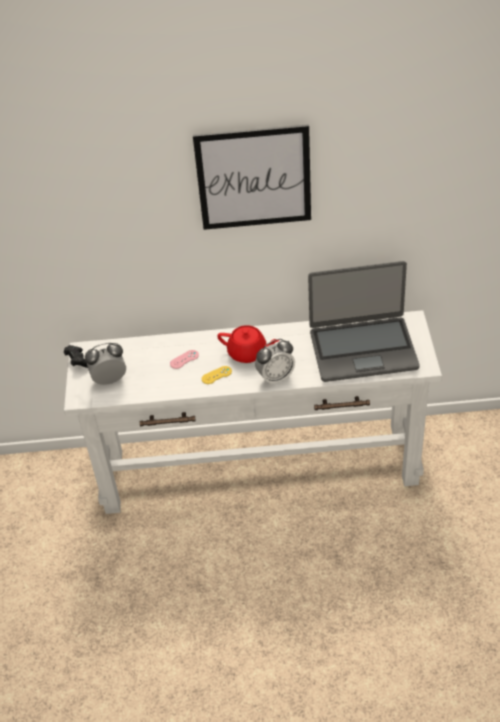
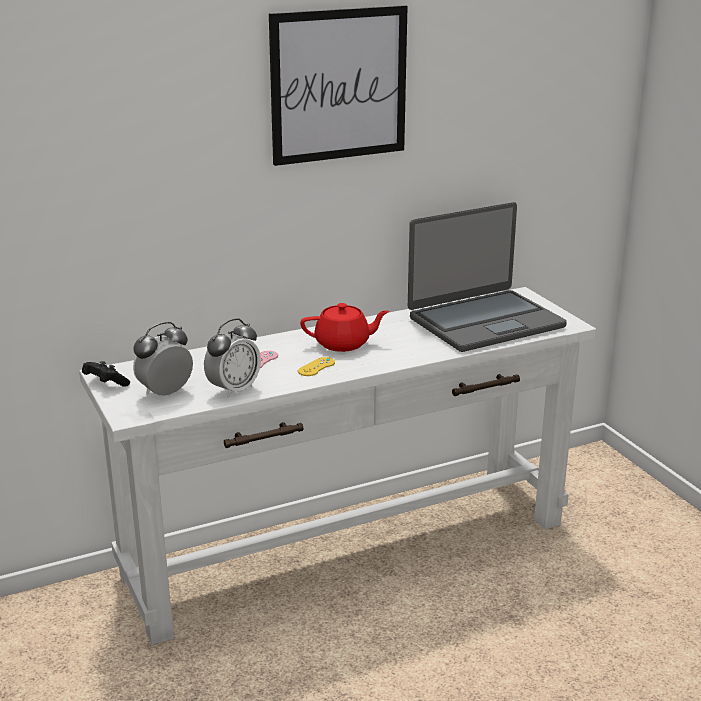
camera: 25 degrees left, 20 degrees down
alarm clock [255,339,295,386] -> alarm clock moved to [204,318,261,398]

